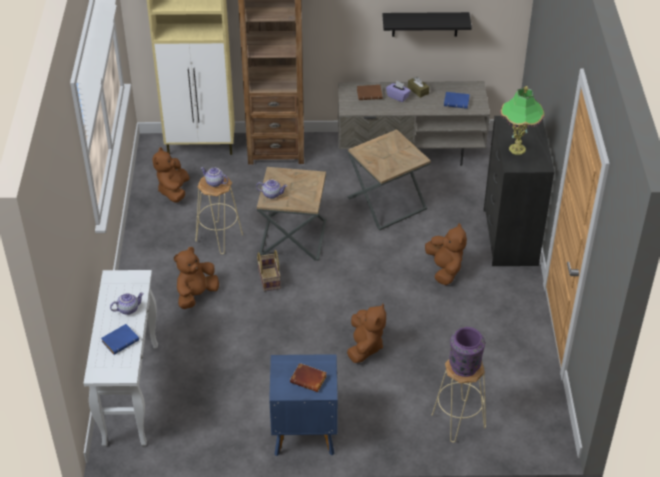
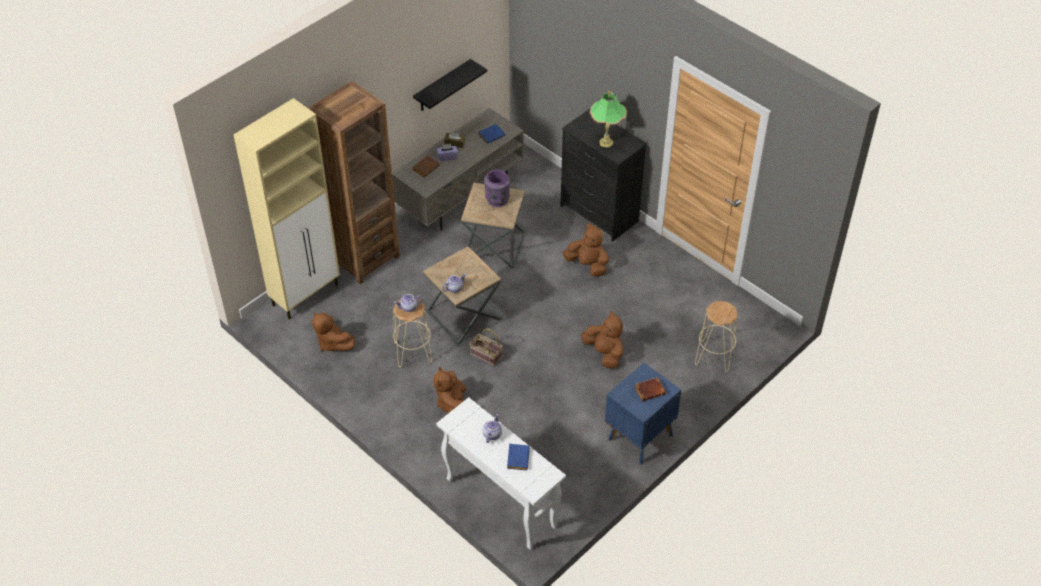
camera: 45 degrees left, 5 degrees up
purple vase [449,327,485,377] -> purple vase moved to [484,170,510,207]

